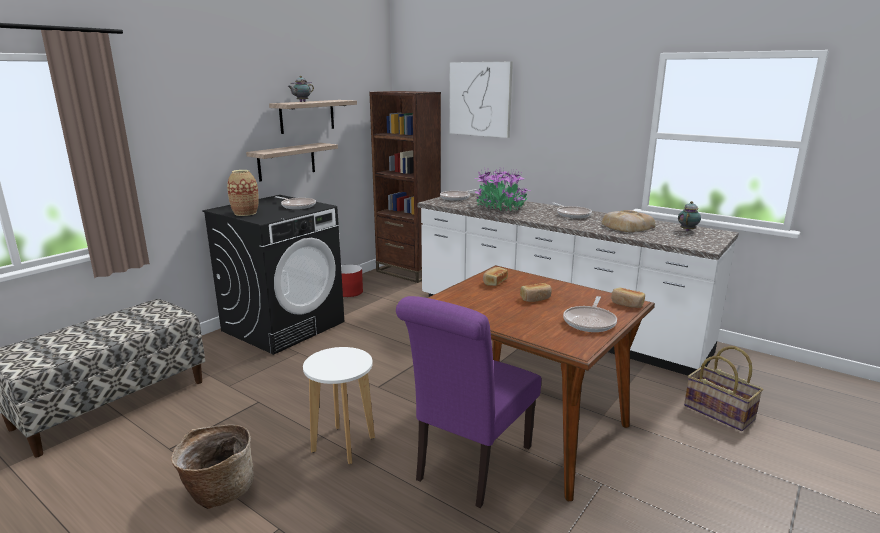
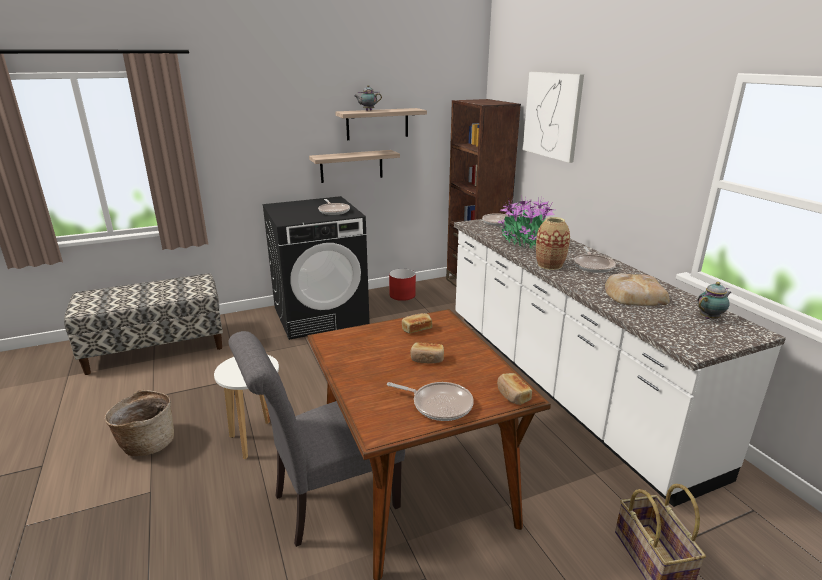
camera: 30 degrees right, 5 degrees up
vase [227,170,259,216] -> vase moved to [536,217,570,270]
purple chair [396,296,541,508] -> grey chair [228,331,405,547]
frying pan [563,296,617,332] -> frying pan turned 120 degrees counterclockwise [387,382,474,421]

